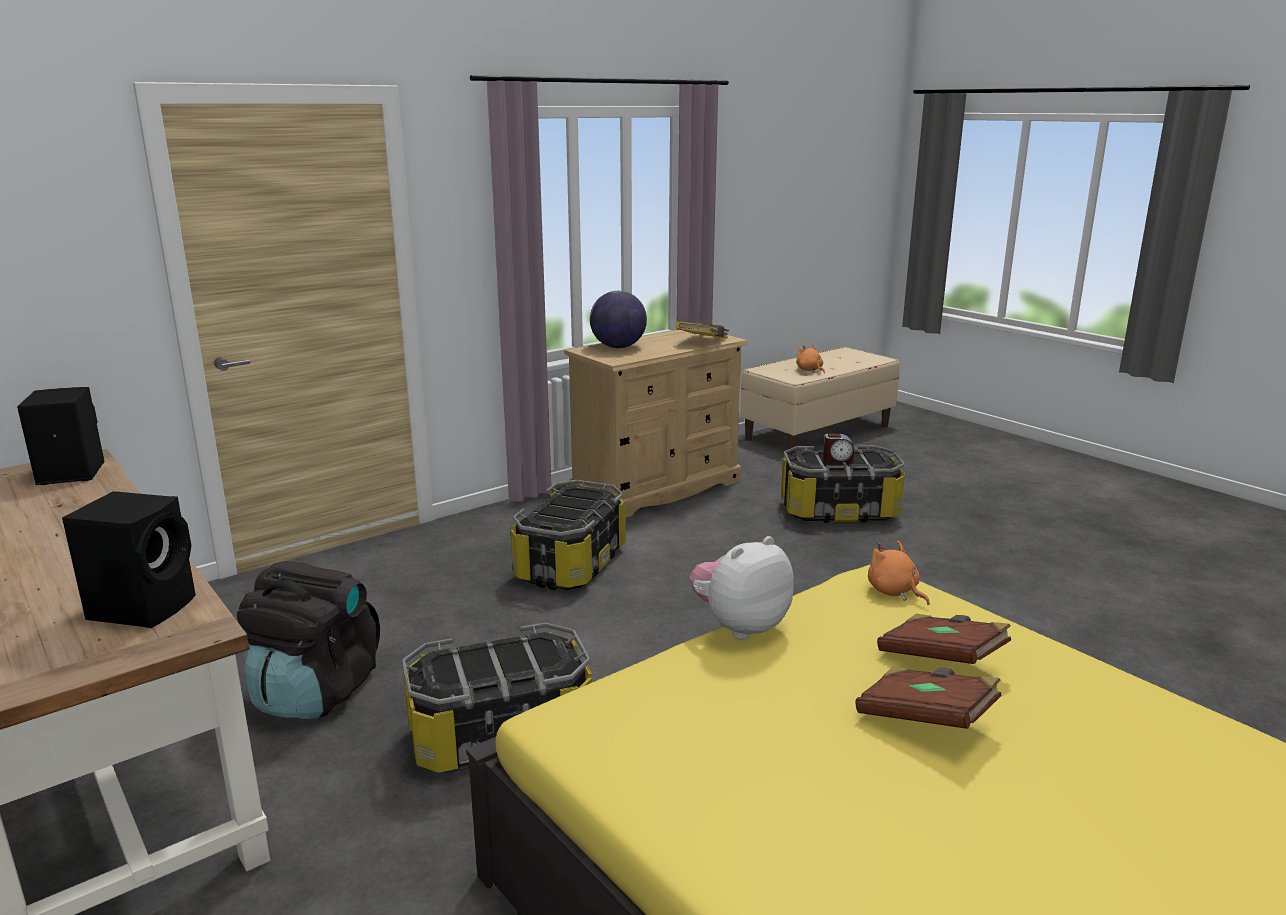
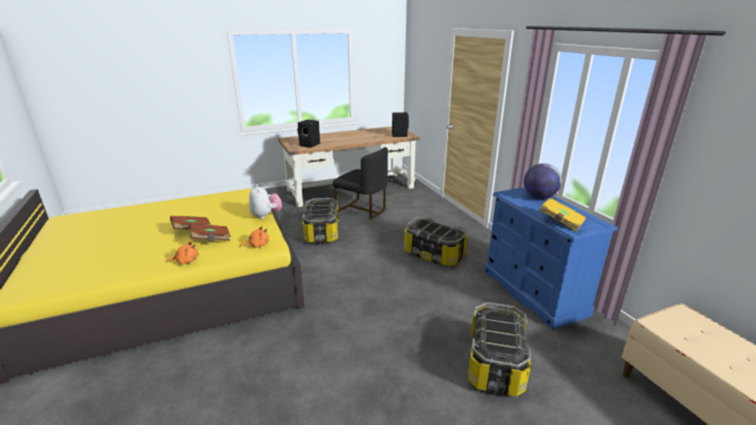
camera: 105 degrees right, 5 degrees up
black backpack [237,561,380,719] -> black chair [333,147,388,219]
beige dresser [564,330,748,517] -> blue dresser [484,187,618,330]
orange plush toy [796,345,825,373] -> orange plush toy moved to [166,241,199,264]
alarm clock [823,434,854,462] -> none

